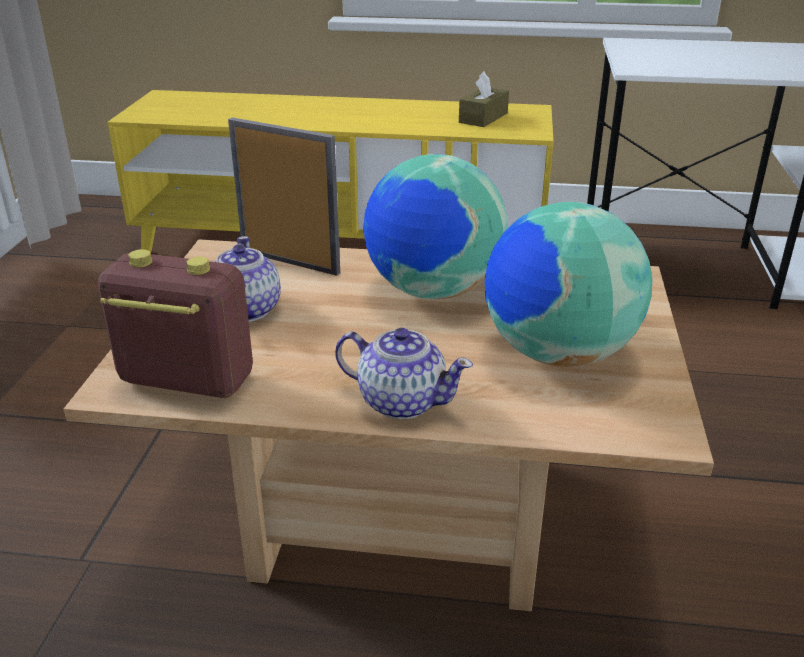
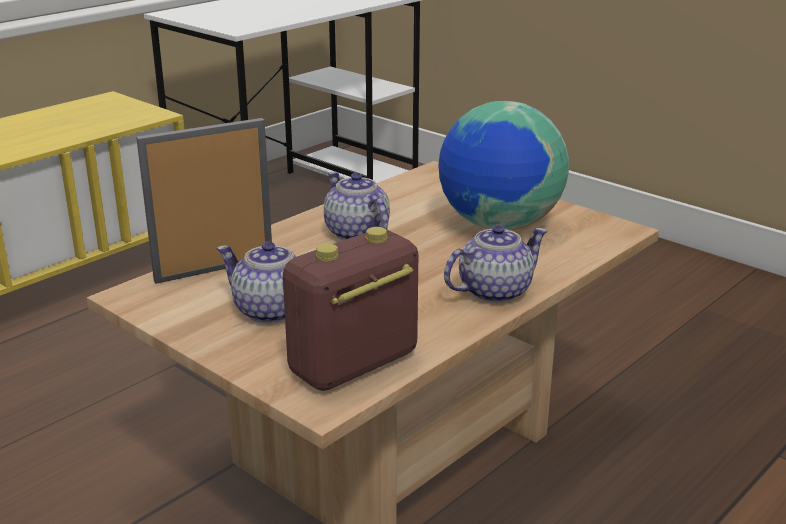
camera: 55 degrees left, 5 degrees down
globe [363,154,508,299] -> teapot [324,172,390,240]
brown tissue box [459,72,509,127] -> none

